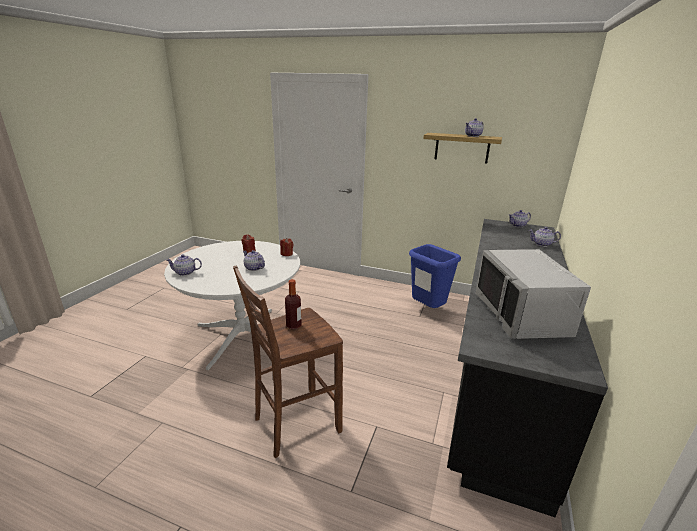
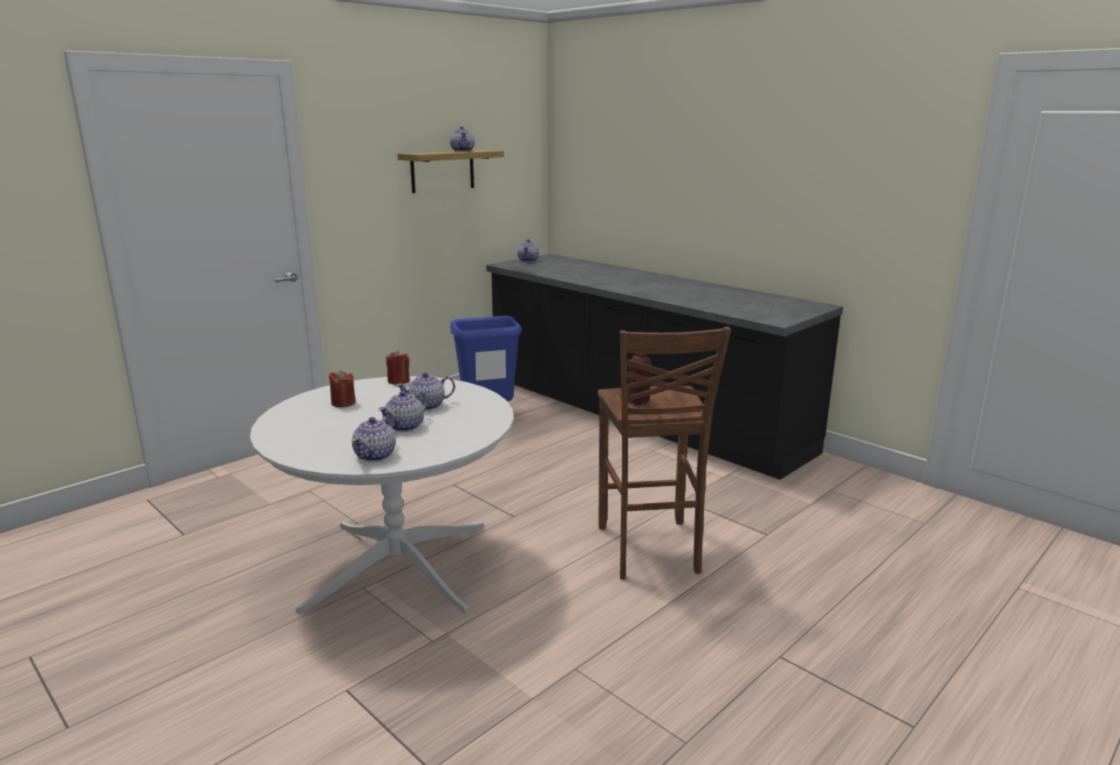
camera: 65 degrees left, 5 degrees down
grey microwave [476,249,591,339] -> none
teapot [529,227,561,247] -> teapot moved to [378,391,427,432]

